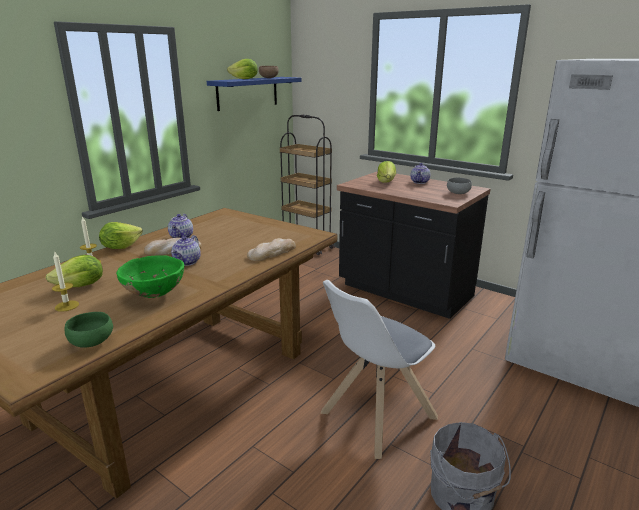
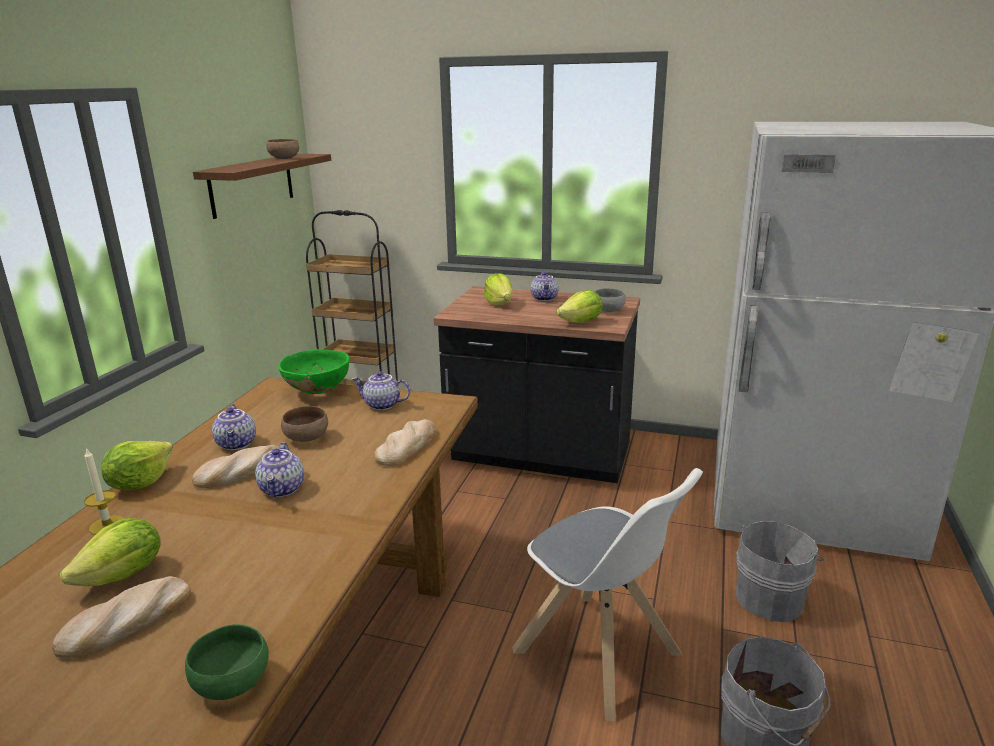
camera: 20 degrees left, 0 degrees up
candle [52,252,79,312] -> bread [52,576,191,659]
green bowl [116,255,184,298] -> green bowl moved to [278,349,349,394]
blue shelf [207,77,302,111] -> brown shelf [193,154,331,219]
lettuce [227,59,258,79] -> lettuce moved to [556,290,603,323]
chair [320,280,438,459] -> chair turned 75 degrees counterclockwise [512,468,703,722]
none -> brown bowl [281,406,328,442]
none -> teapot [352,371,410,410]
none -> grey bucket [736,521,824,622]

